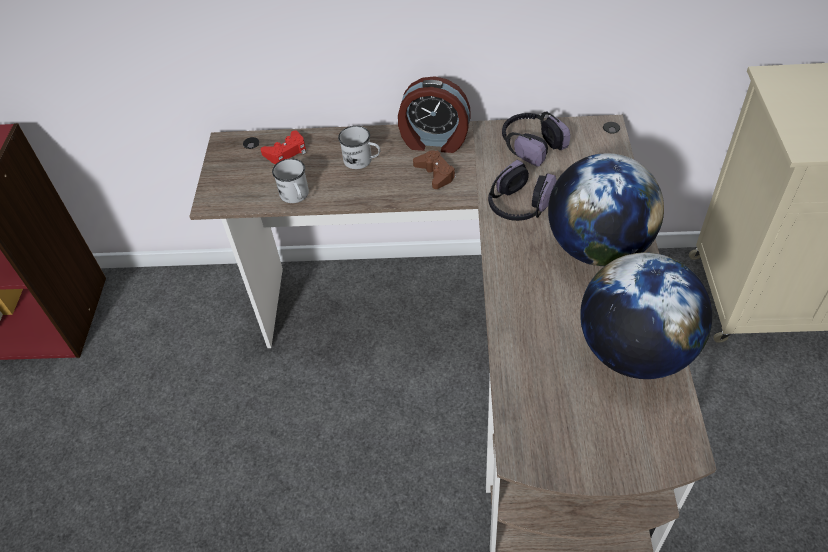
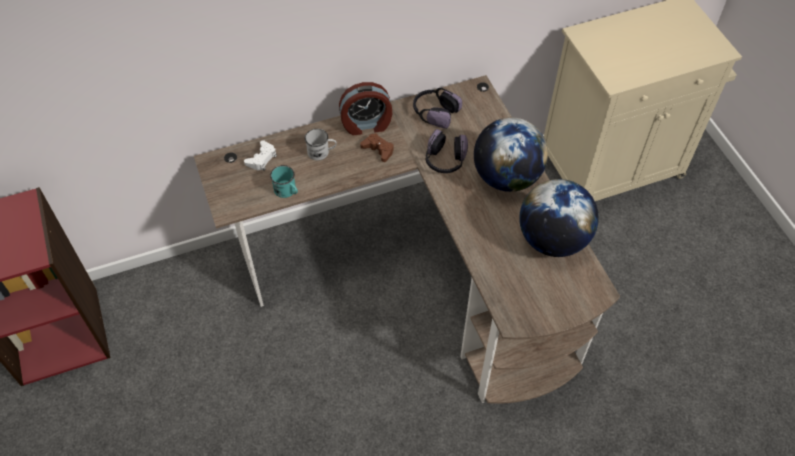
camera: 25 degrees left, 5 degrees up
red game controller [261,130,306,164] -> white game controller [244,140,277,171]
white mug [272,158,309,203] -> turquoise mug [270,165,298,198]

